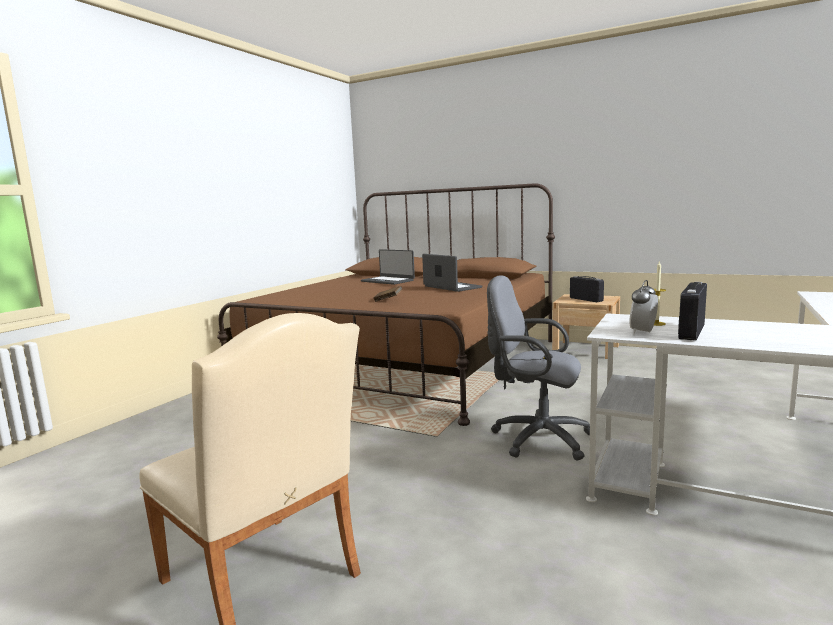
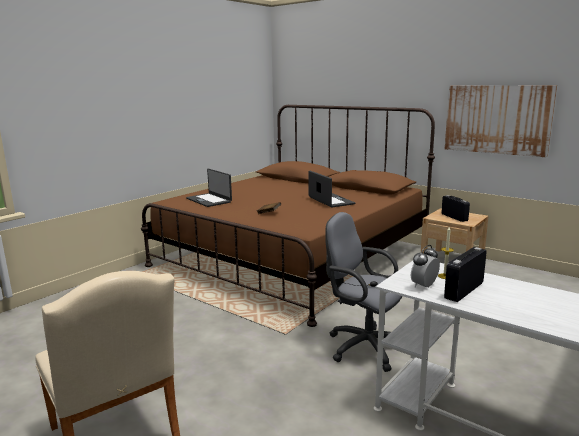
camera: 10 degrees right, 5 degrees up
laptop [361,249,415,285] -> laptop moved to [186,168,232,207]
none -> picture [445,85,557,157]

